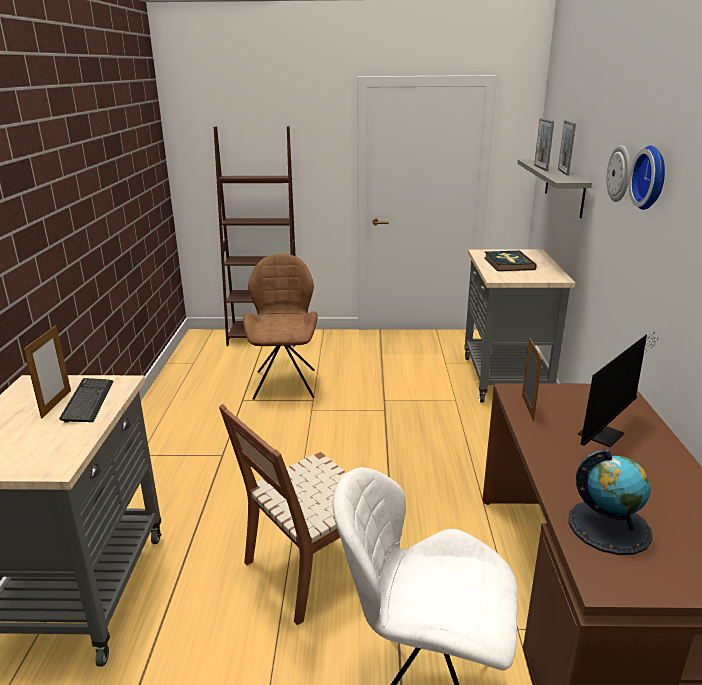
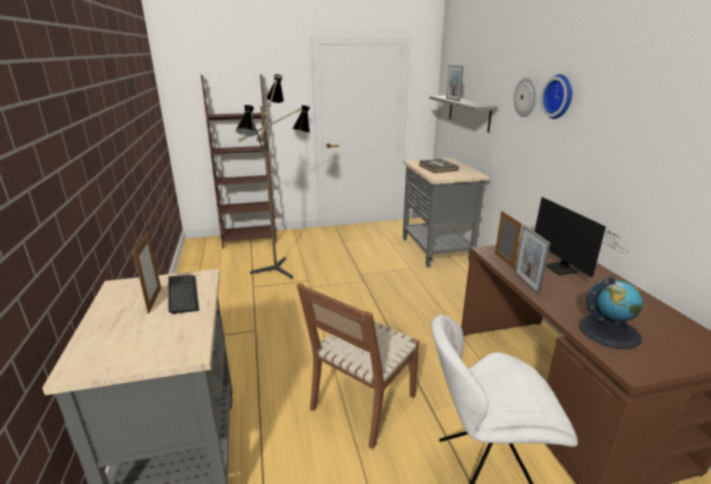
camera: 15 degrees left, 0 degrees up
brown chair [243,254,317,400] -> floor lamp [236,74,310,279]
picture frame [558,120,576,176] -> picture frame moved to [514,225,550,294]
monitor [578,332,657,447] -> monitor turned 135 degrees clockwise [535,197,628,277]

